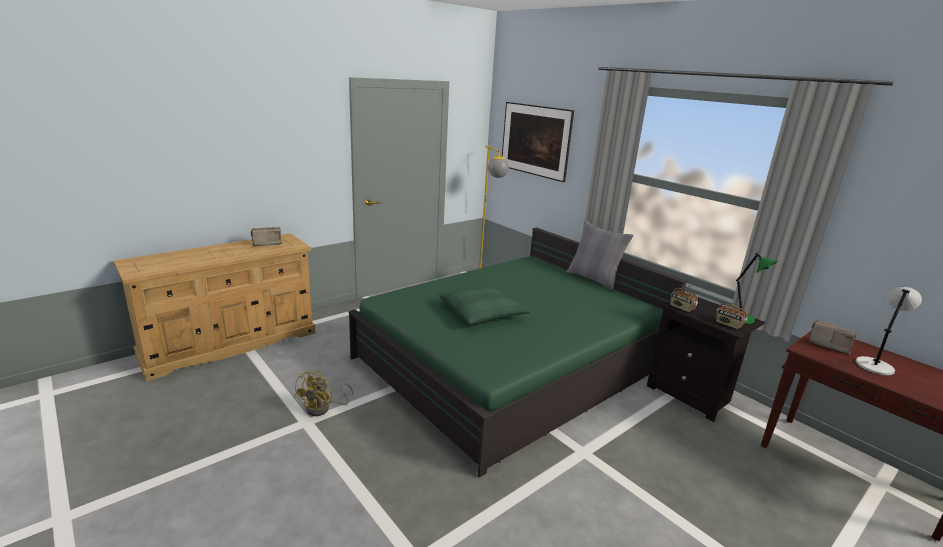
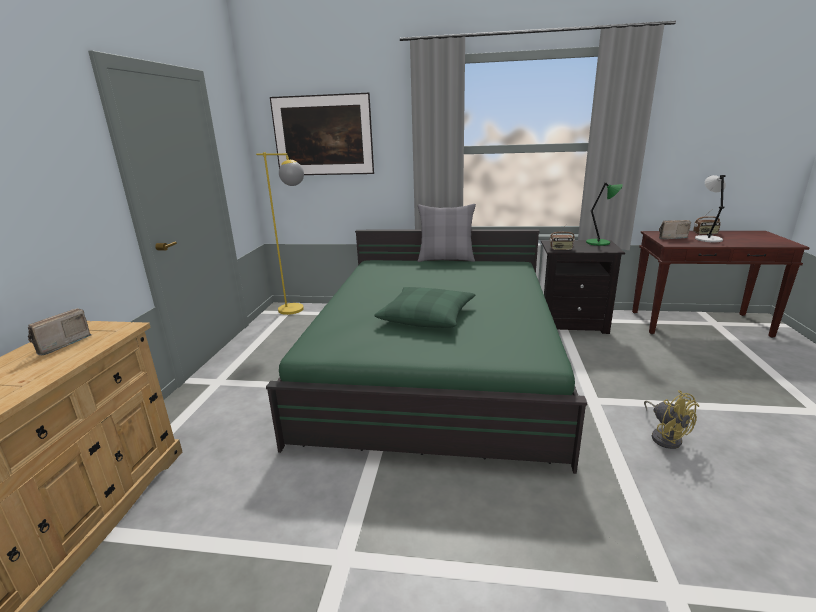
camera: 40 degrees left, 0 degrees up
yellow fan [294,371,353,416] -> yellow fan moved to [644,390,699,449]
radio [716,299,747,329] -> radio moved to [693,210,721,235]

